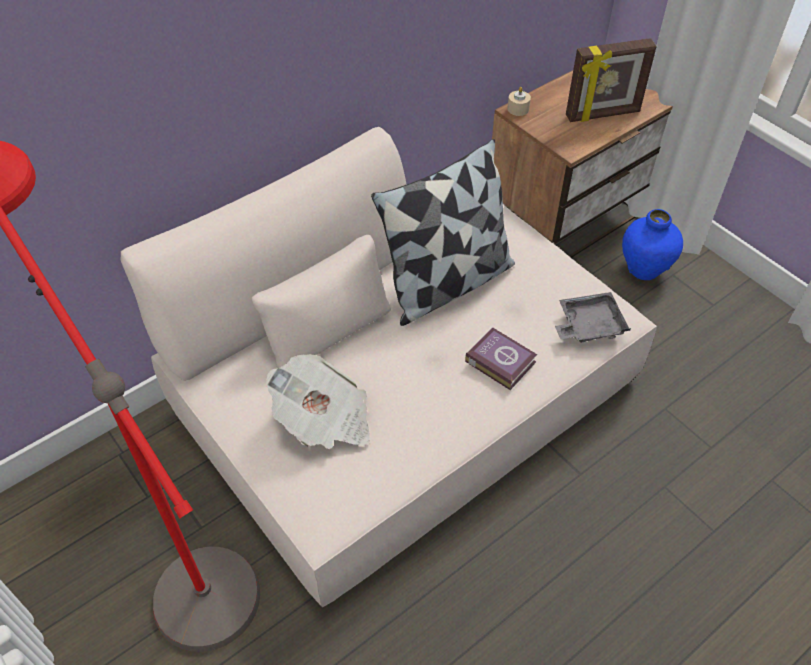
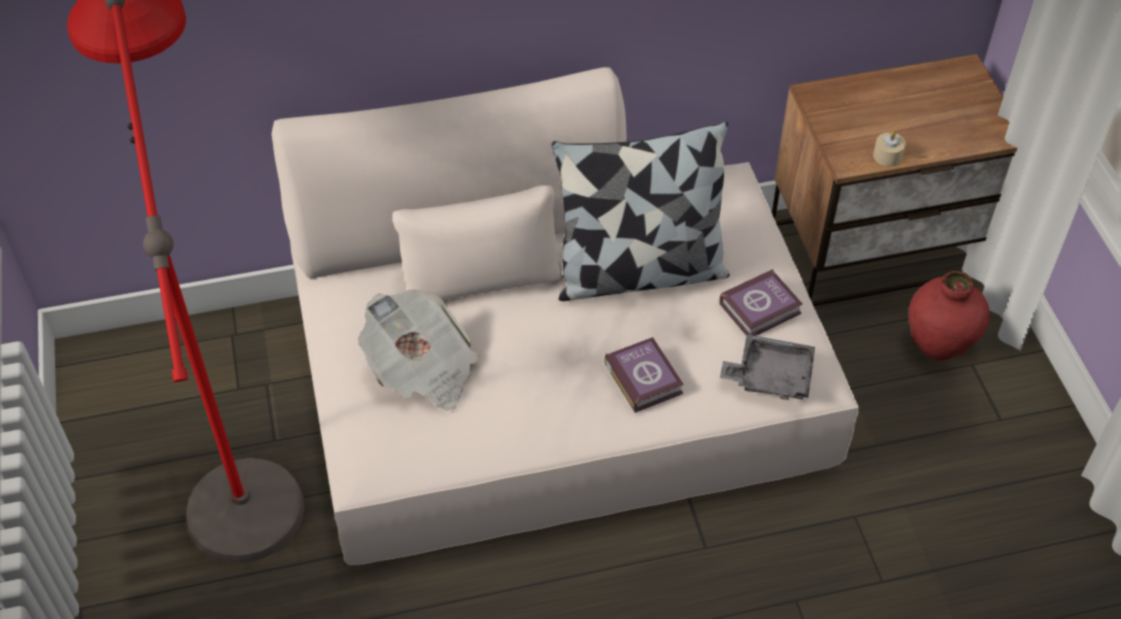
camera: 25 degrees right, 0 degrees up
beige candle [507,87,531,116] -> beige candle moved to [873,131,906,167]
picture frame [566,38,657,122] -> none
blue vase [622,209,683,280] -> red vase [909,271,990,360]
none -> book [719,269,803,336]

